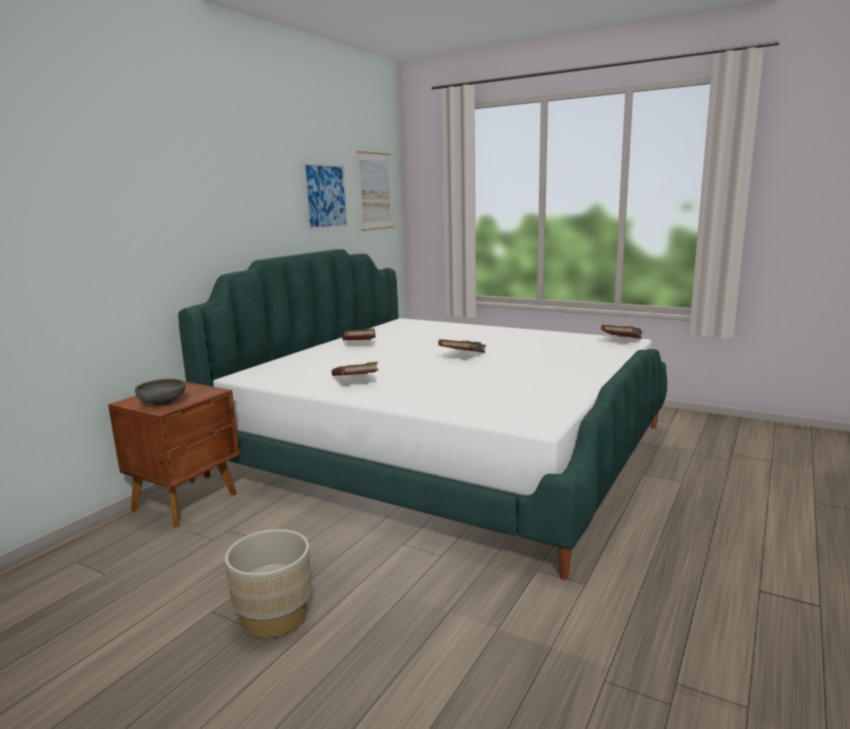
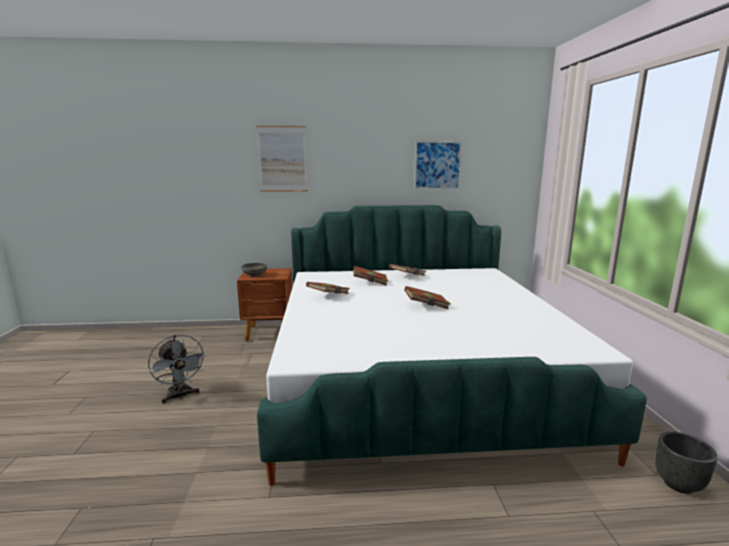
camera: 55 degrees right, 0 degrees up
beige planter [225,529,311,638] -> grey fan [148,335,206,404]
picture [357,151,393,231] -> picture moved to [256,126,308,192]
brown book [601,325,643,339] -> brown book moved to [353,266,388,286]
none -> black planter [655,432,718,494]

